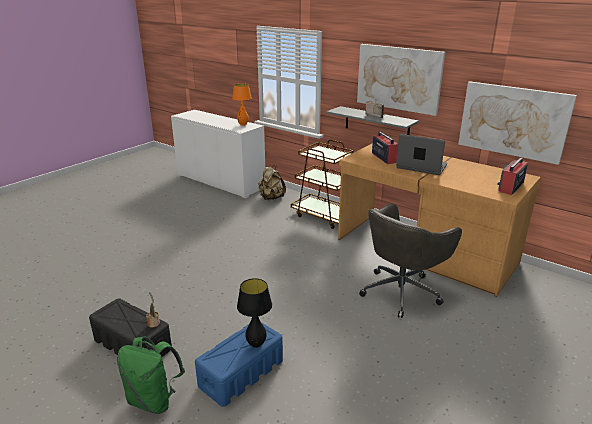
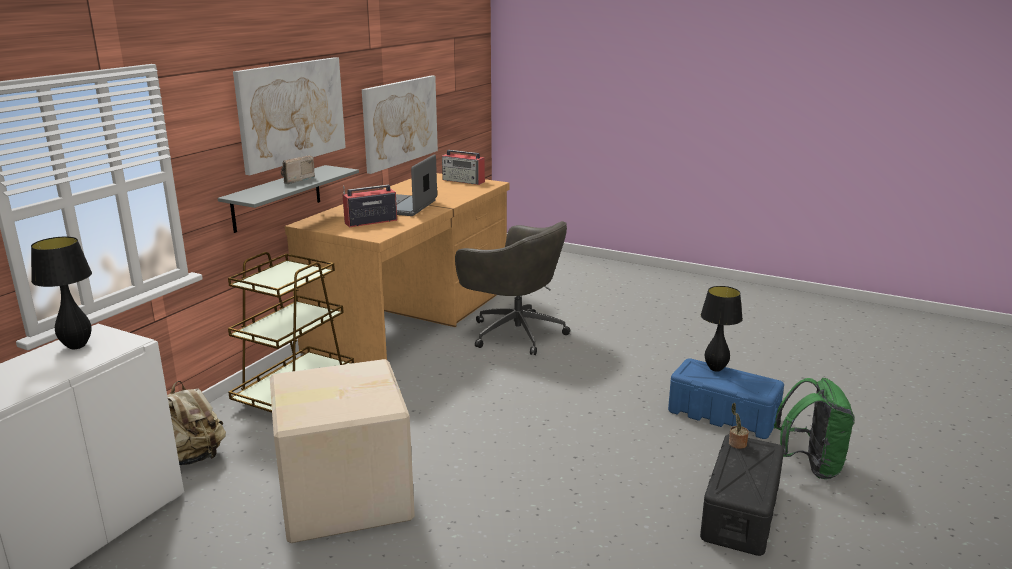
camera: 100 degrees left, 5 degrees down
orange table lamp [232,84,252,126] -> black table lamp [31,237,92,349]
none -> cardboard box [270,359,415,543]

